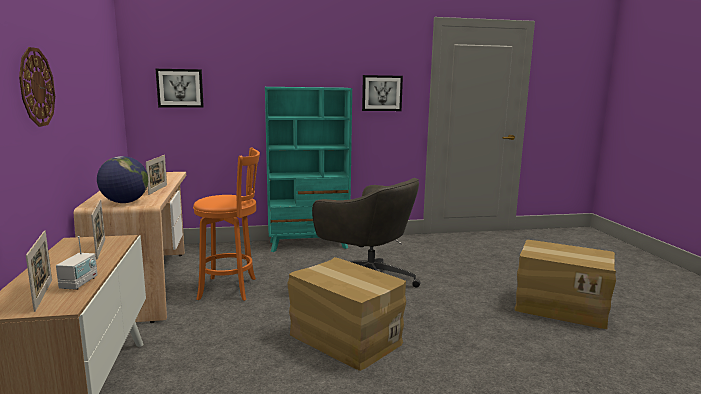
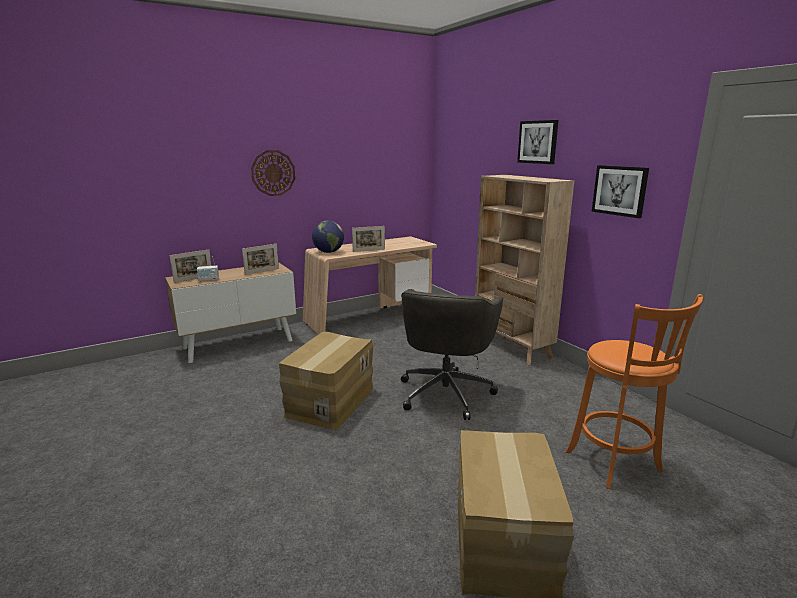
camera: 70 degrees right, 5 degrees up
picture [156,69,204,108] -> picture moved to [517,120,558,164]
orange stool [193,147,260,301] -> orange stool moved to [566,294,704,489]
turquoise bookcase [265,87,352,252] -> beige bookcase [475,175,574,365]

